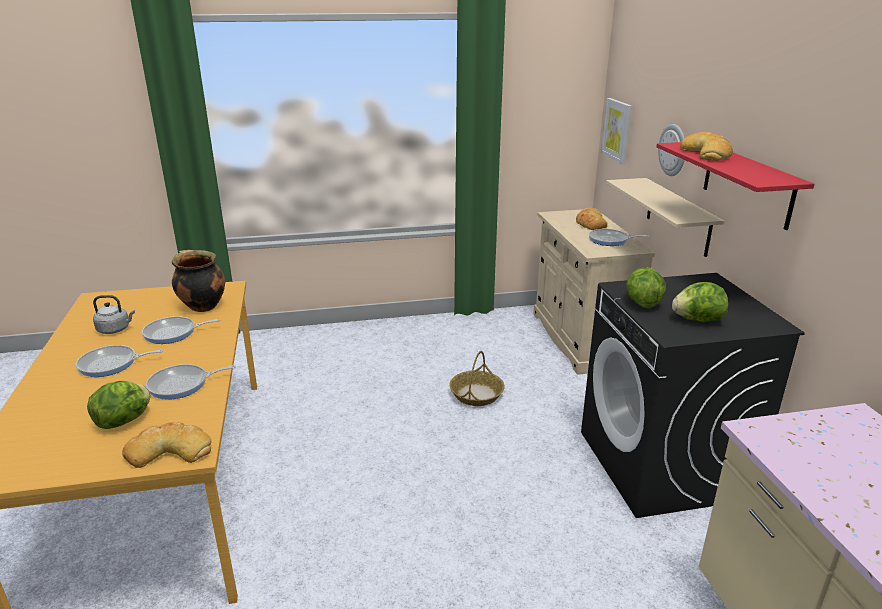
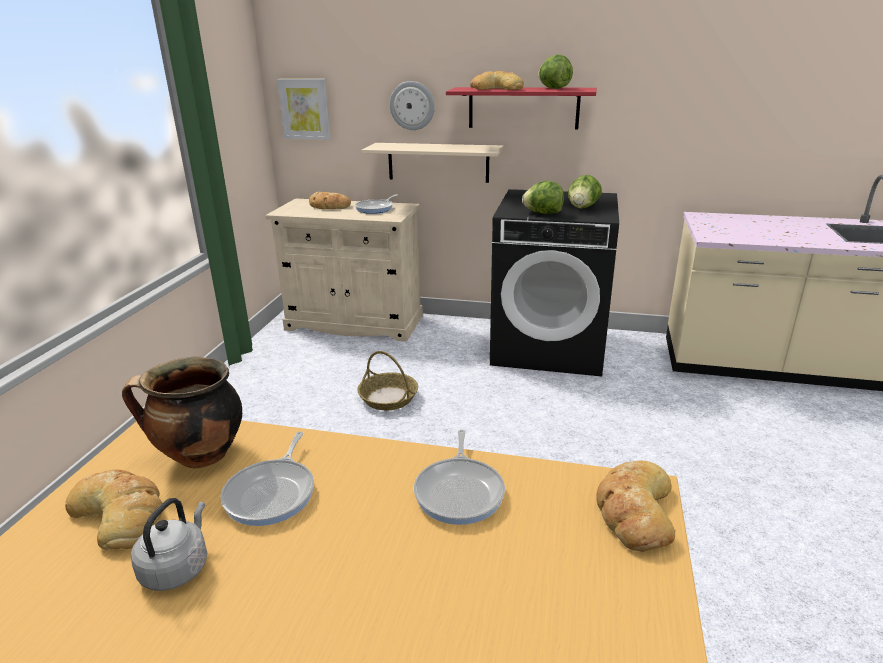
camera: 65 degrees left, 0 degrees up
frying pan [76,345,163,377] -> none
lettuce [87,381,150,429] -> lettuce moved to [538,54,573,89]
none -> bread [65,470,162,549]

